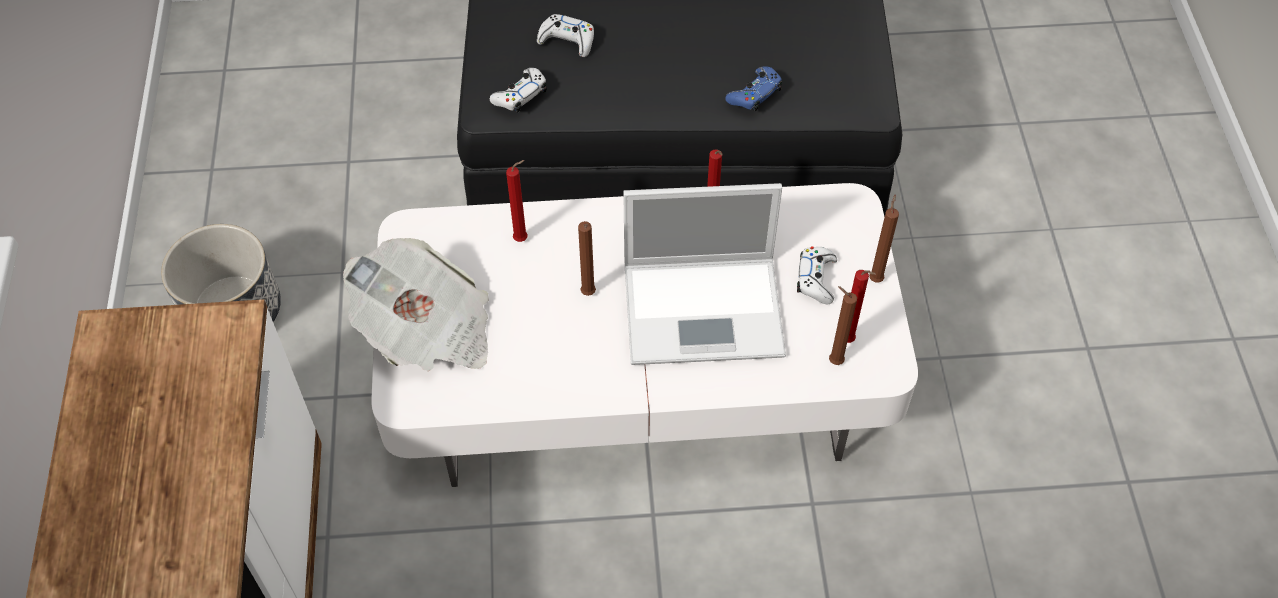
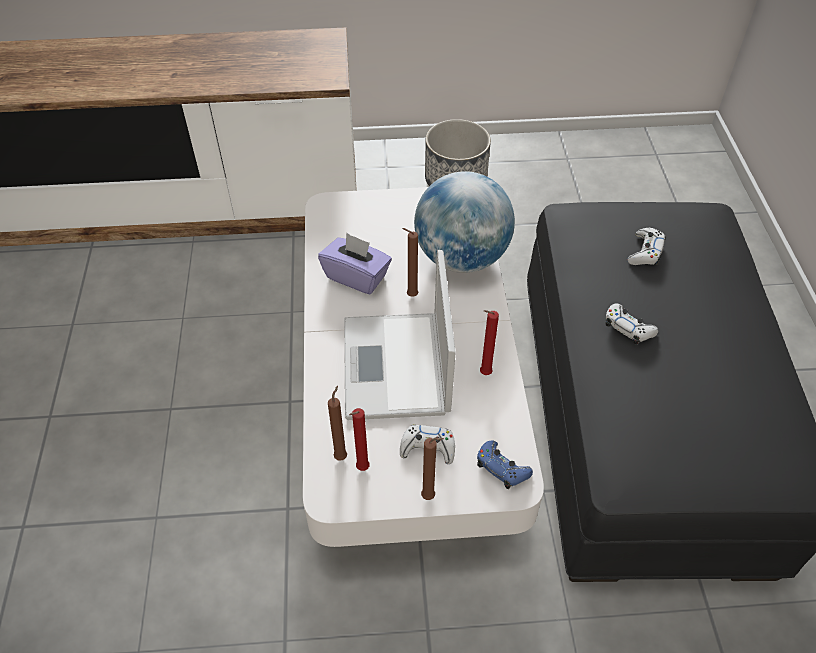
camera: 90 degrees right, 5 degrees down
newspaper [343,238,489,371] -> none
white game controller [490,68,547,112] -> white game controller moved to [605,304,658,345]
red candle [506,160,528,242] -> globe [414,171,515,273]
blue game controller [725,66,782,111] -> blue game controller moved to [477,441,533,489]
none -> purple tissue box [318,232,392,295]

